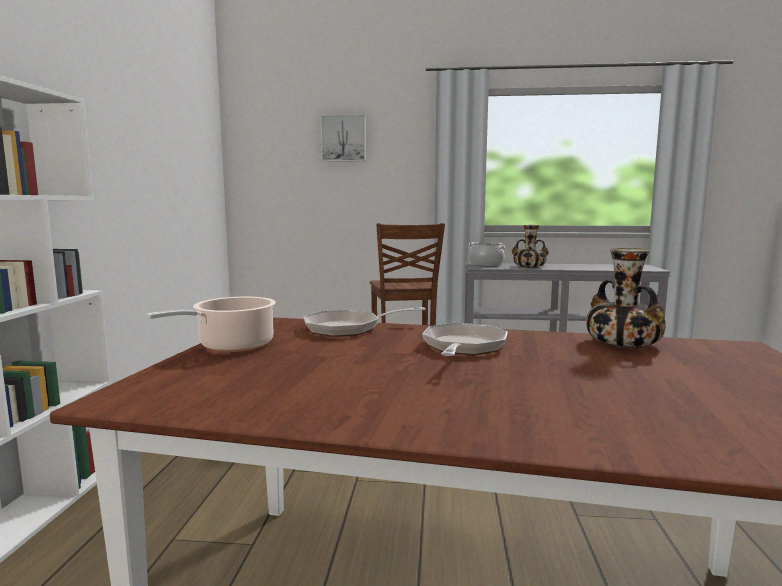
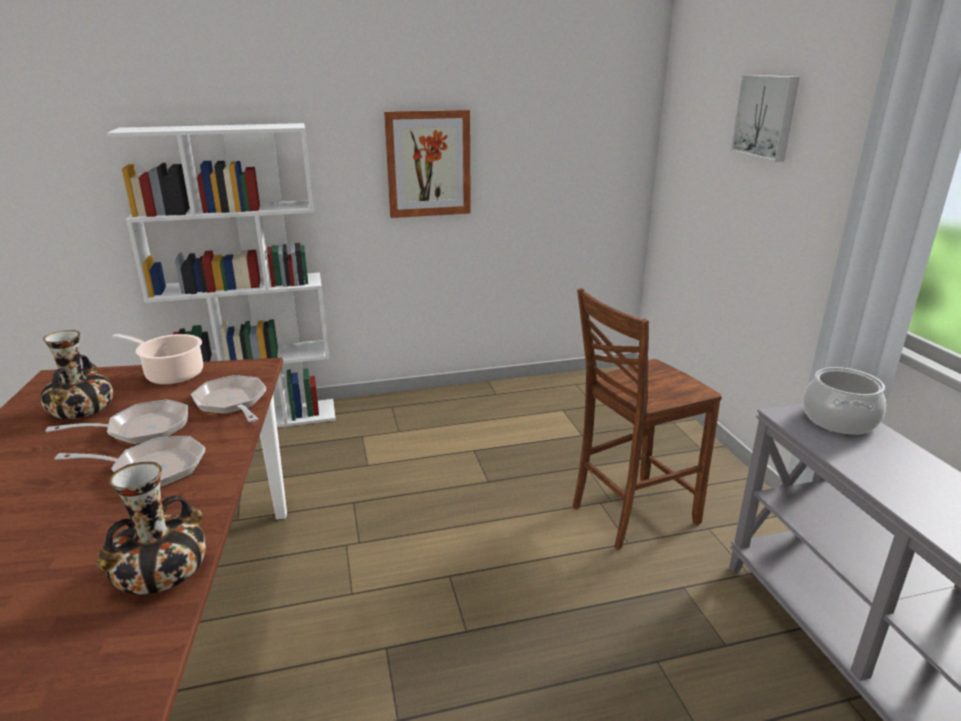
camera: 70 degrees right, 15 degrees up
vase [512,225,549,268] -> vase moved to [40,330,113,419]
none -> frying pan [46,399,188,445]
none -> picture [384,110,471,218]

